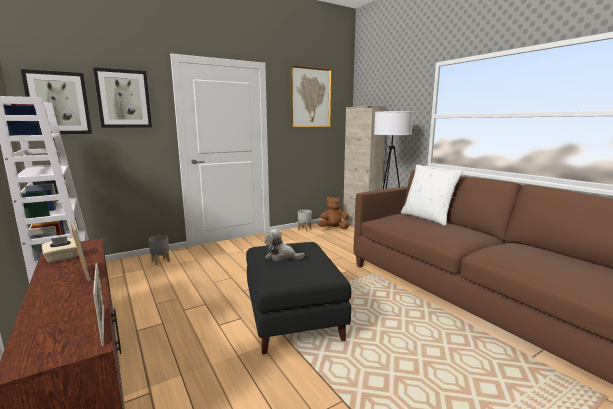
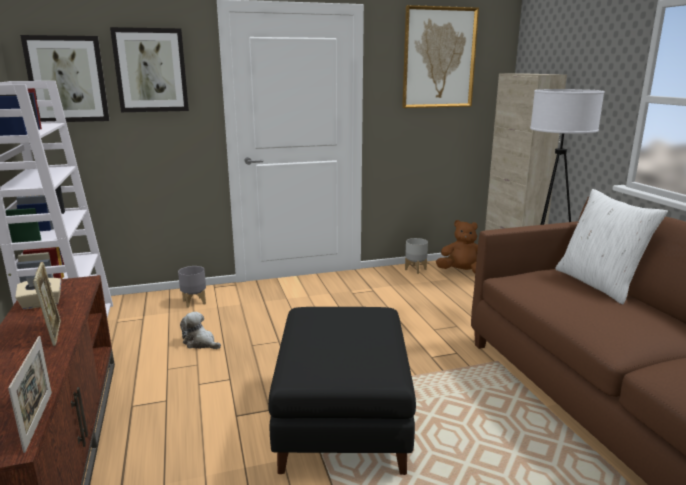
camera: 15 degrees right, 5 degrees up
plush toy [264,229,305,261] -> plush toy moved to [180,312,221,349]

